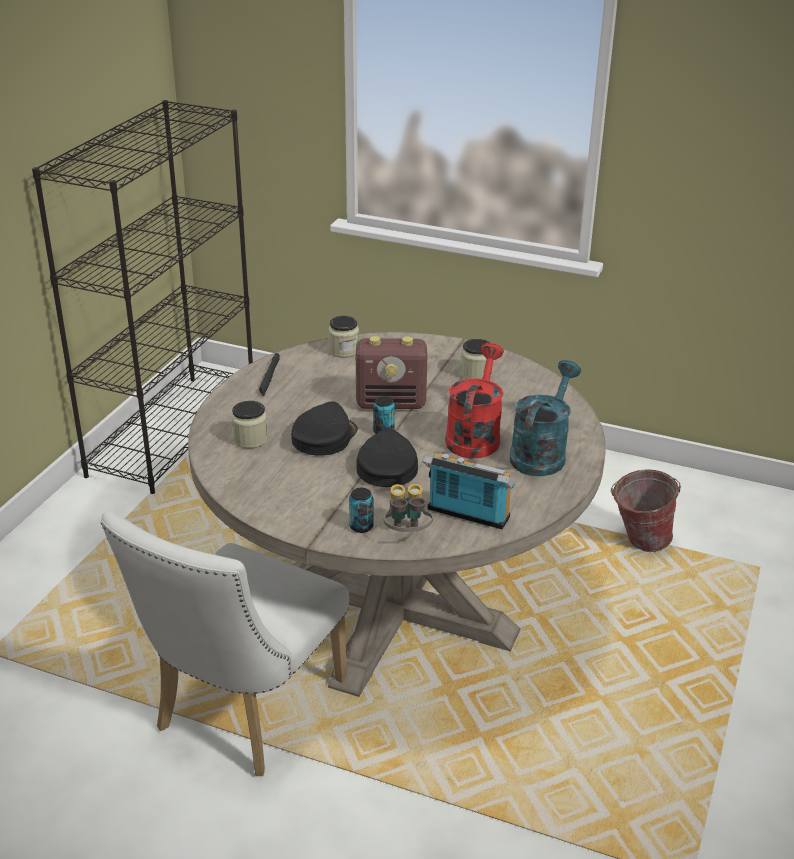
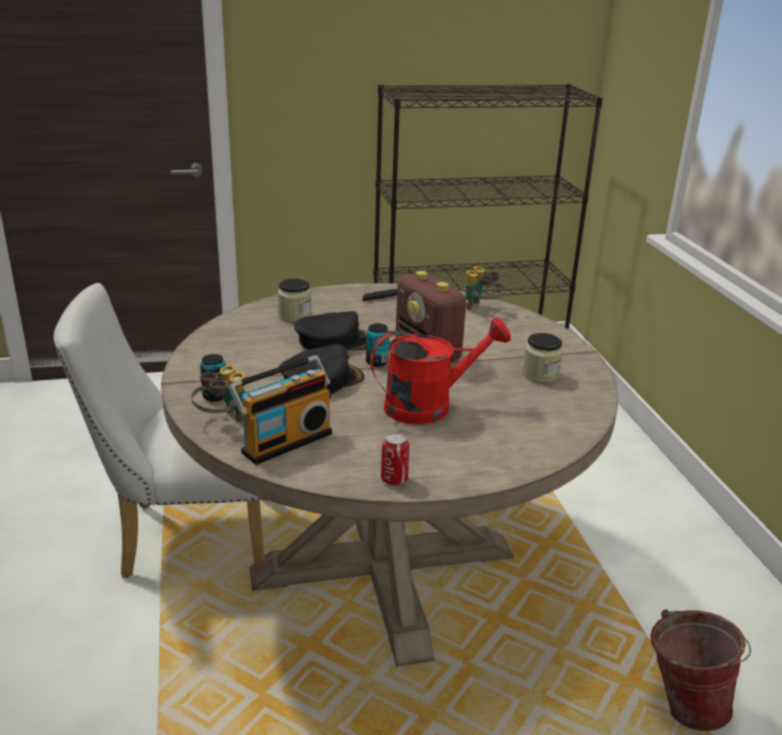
camera: 55 degrees right, 5 degrees down
jar [328,316,359,358] -> binoculars [464,266,506,310]
radio [422,454,514,529] -> radio turned 60 degrees clockwise [229,355,332,465]
turquoise watering can [510,360,581,476] -> none
none -> can [381,432,409,485]

